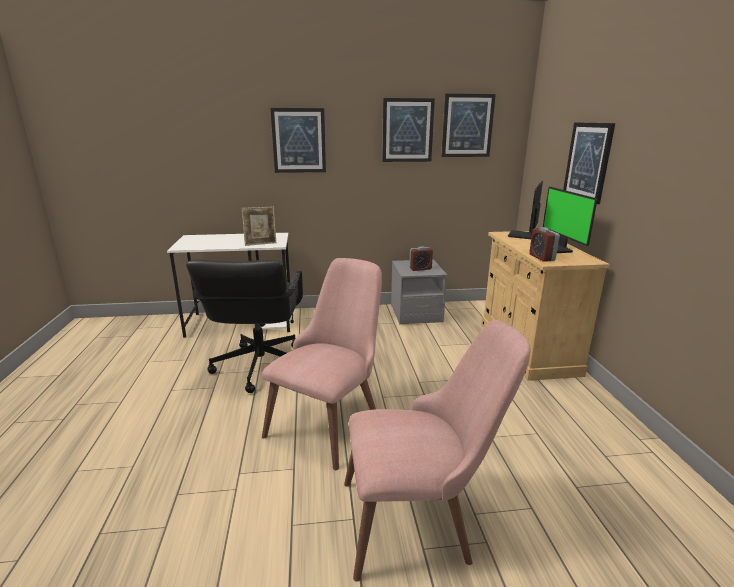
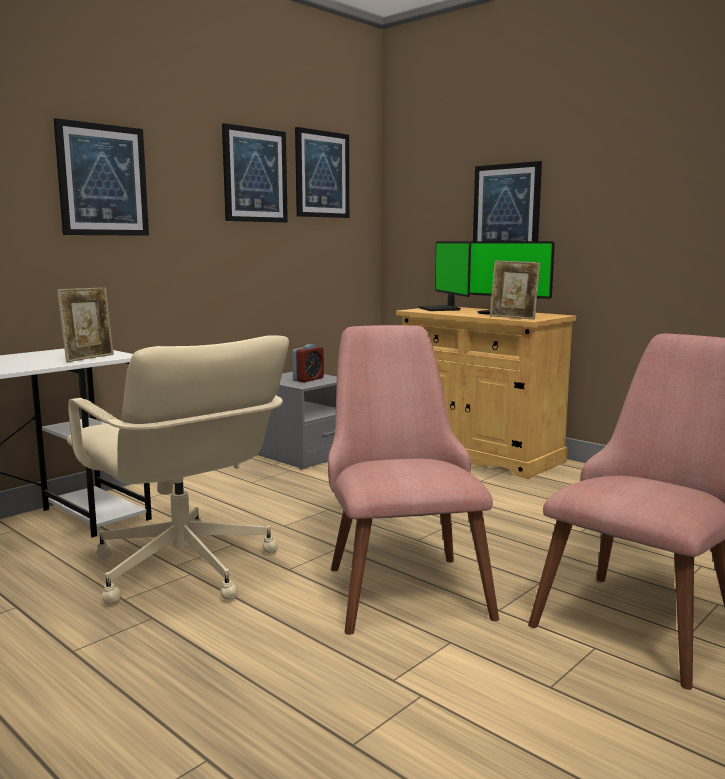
camera: 40 degrees left, 10 degrees down
black office chair [186,259,303,393] -> beige office chair [67,335,289,604]
alarm clock [529,227,560,262] -> picture frame [490,260,540,320]

